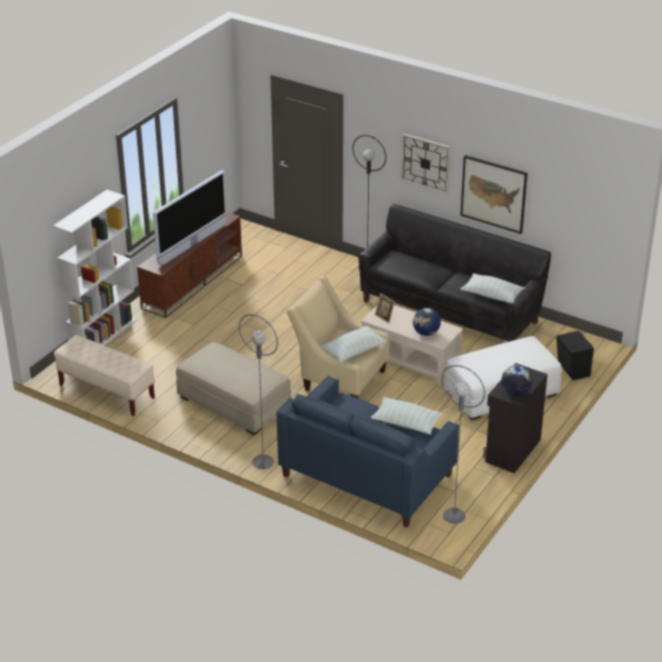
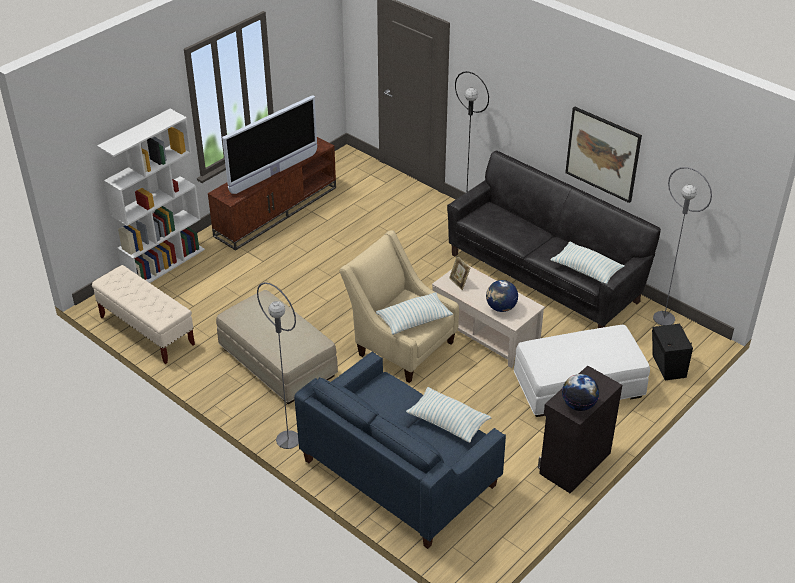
camera: 10 degrees right, 5 degrees up
wall clock [401,133,451,194] -> none
grey floor lamp [441,365,485,524] -> grey floor lamp moved to [653,167,712,326]

